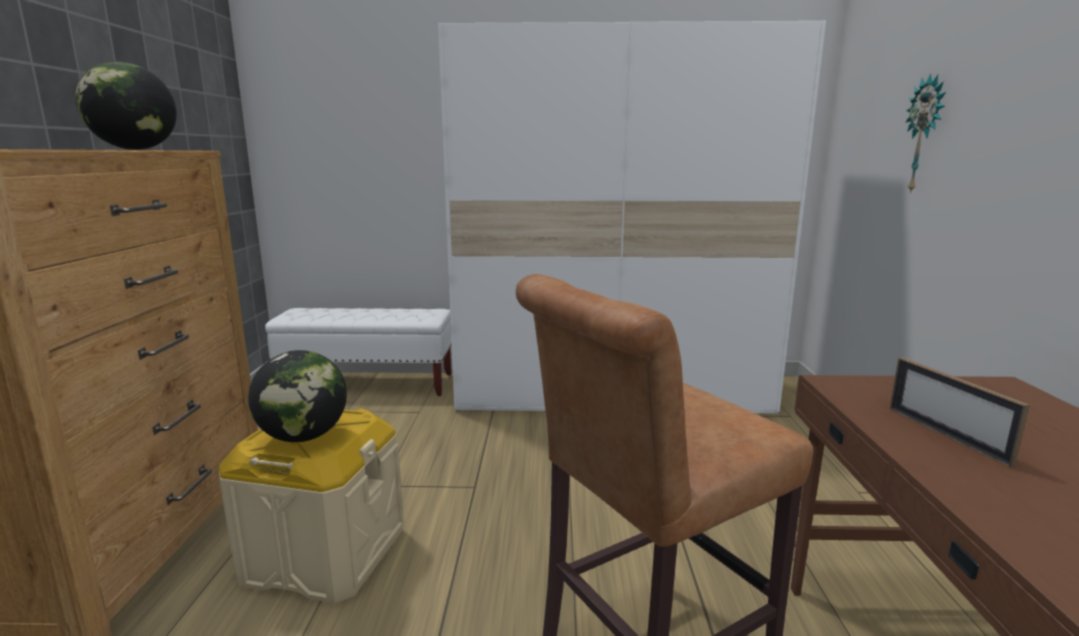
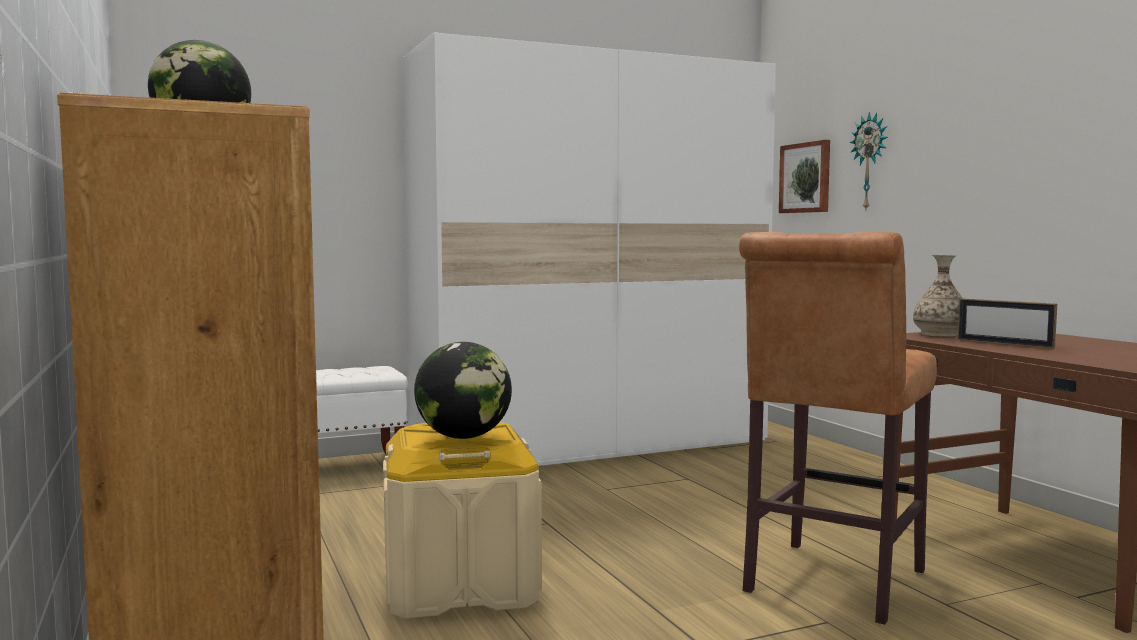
camera: 25 degrees left, 10 degrees down
none -> picture [779,140,830,213]
none -> vase [913,255,962,337]

